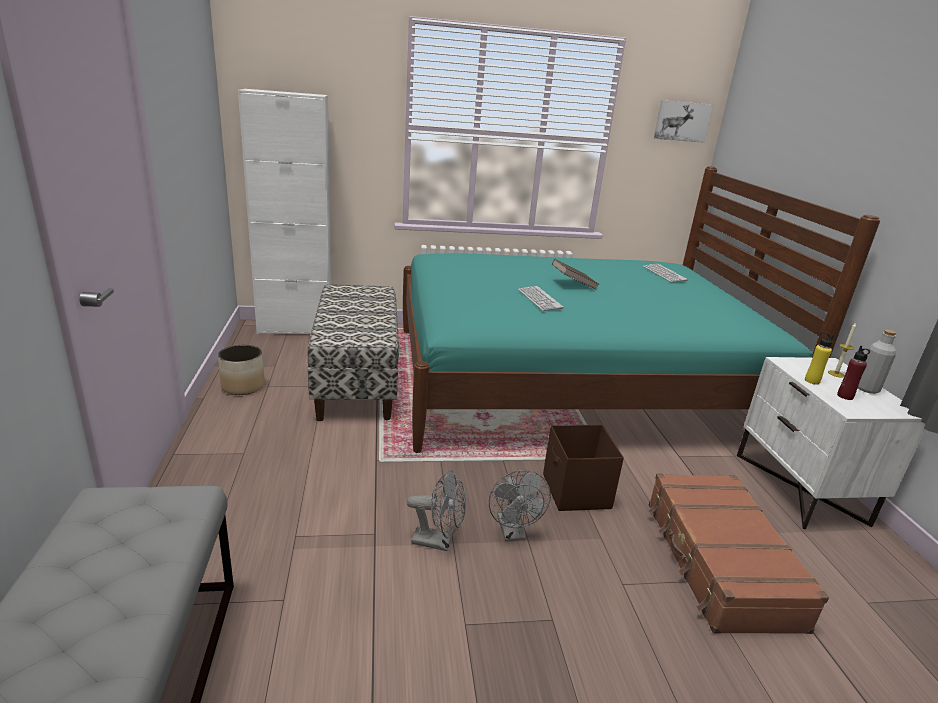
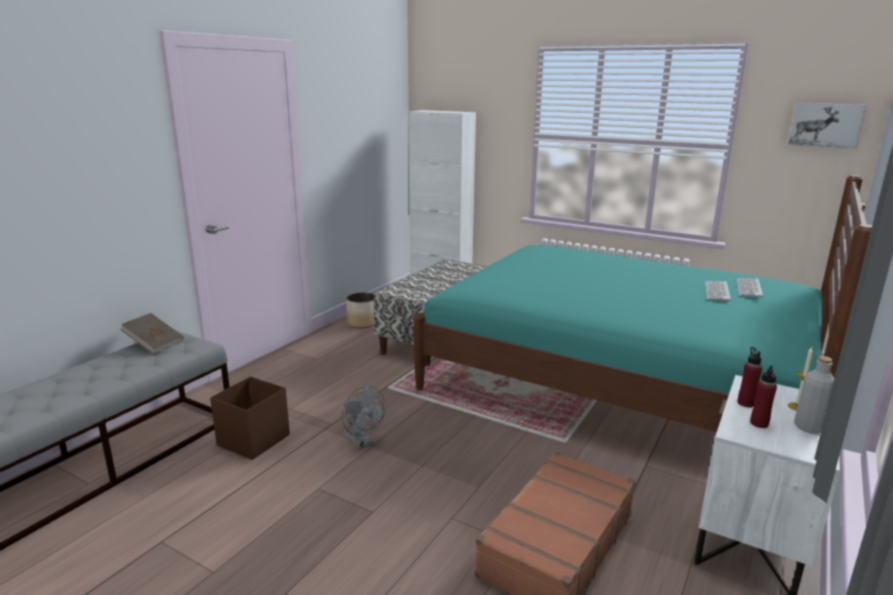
camera: 40 degrees right, 5 degrees down
grey fan [489,470,551,541] -> none
keyboard [518,286,563,311] -> keyboard moved to [705,281,731,301]
brown storage box [543,425,624,511] -> brown storage box moved to [210,377,290,460]
brown book [552,259,599,290] -> brown book moved to [120,313,184,354]
yellow bottle [805,332,834,385] -> red bottle [738,347,762,408]

